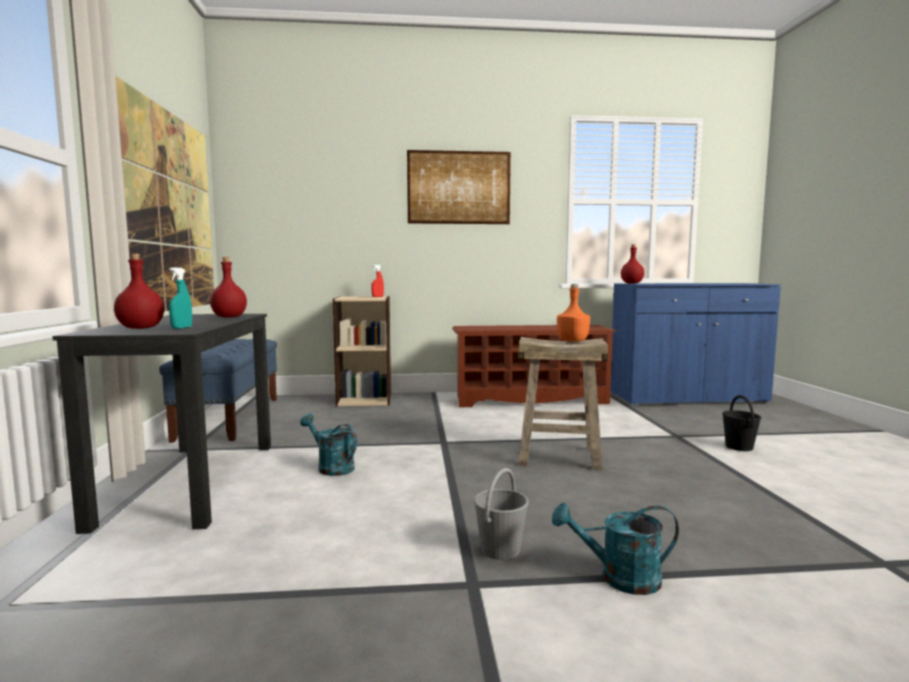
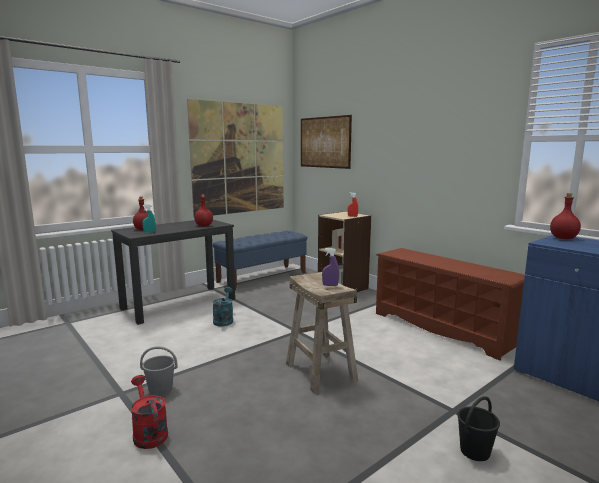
camera: 55 degrees right, 5 degrees up
picture [407,150,511,224] -> picture moved to [301,115,352,169]
turquoise watering can [552,503,679,595] -> red watering can [131,375,168,449]
orange bottle [557,284,590,342] -> purple spray bottle [322,248,339,286]

